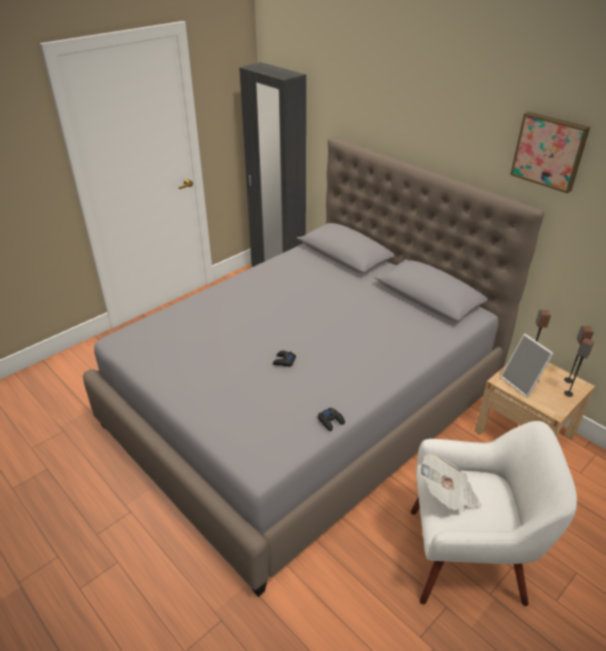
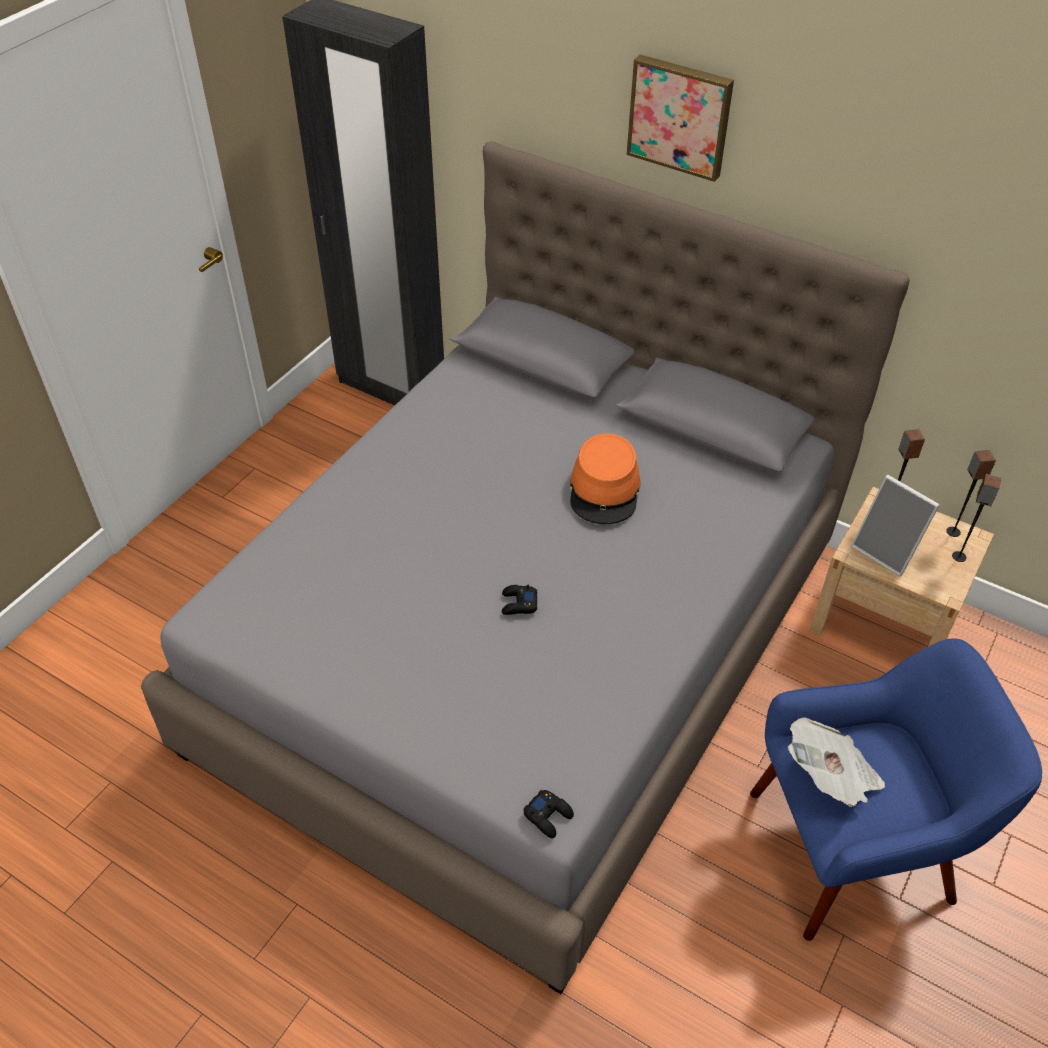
camera: 15 degrees left, 10 degrees up
black game controller [318,408,345,431] -> black game controller moved to [524,790,574,838]
white armchair [411,421,577,606] -> blue armchair [750,638,1042,941]
picture [510,112,590,194] -> picture moved to [627,55,734,182]
none -> orange hat [570,433,641,524]

